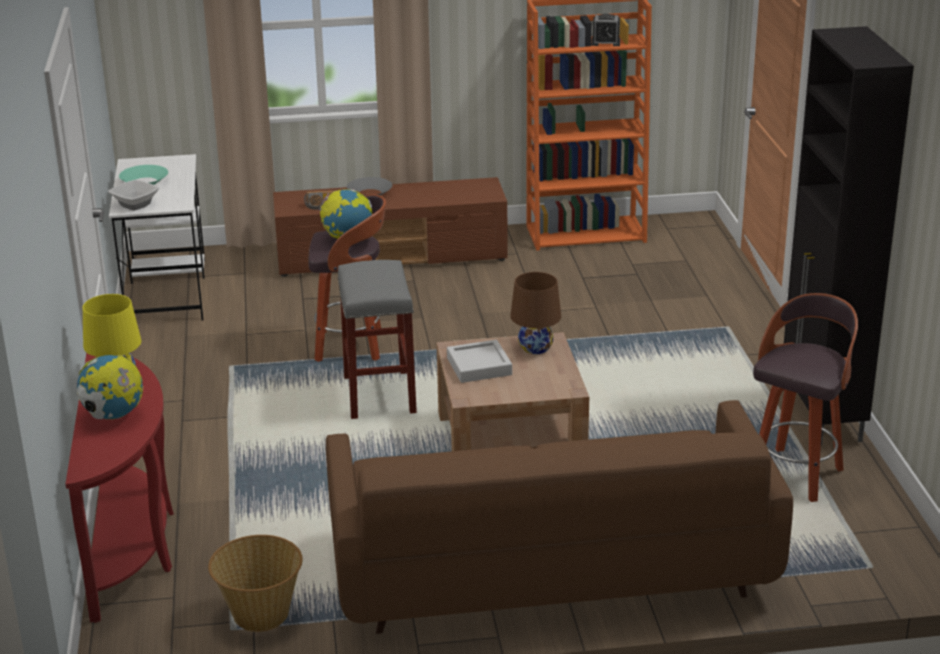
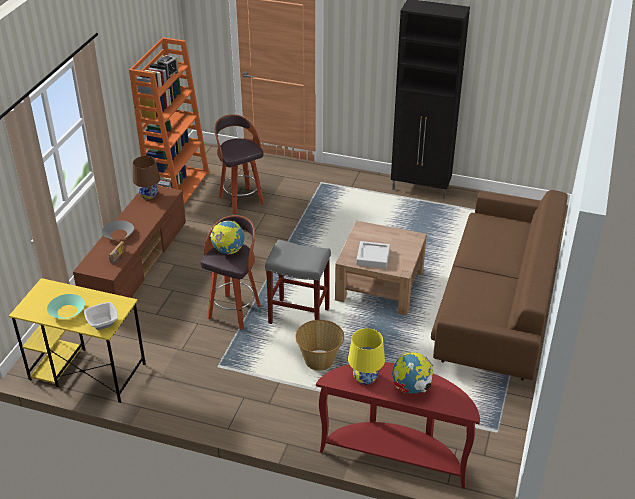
camera: 65 degrees left, 10 degrees up
white desk [109,154,205,320] -> yellow desk [9,278,146,403]
basket [208,535,303,632] -> basket moved to [295,320,344,371]
brown table lamp [510,272,561,354] -> brown table lamp moved to [133,156,160,199]
stool [753,293,858,502] -> stool moved to [215,114,264,214]

